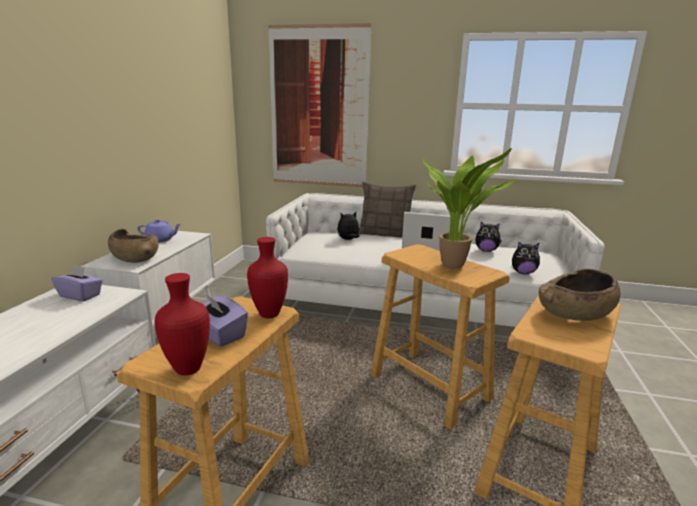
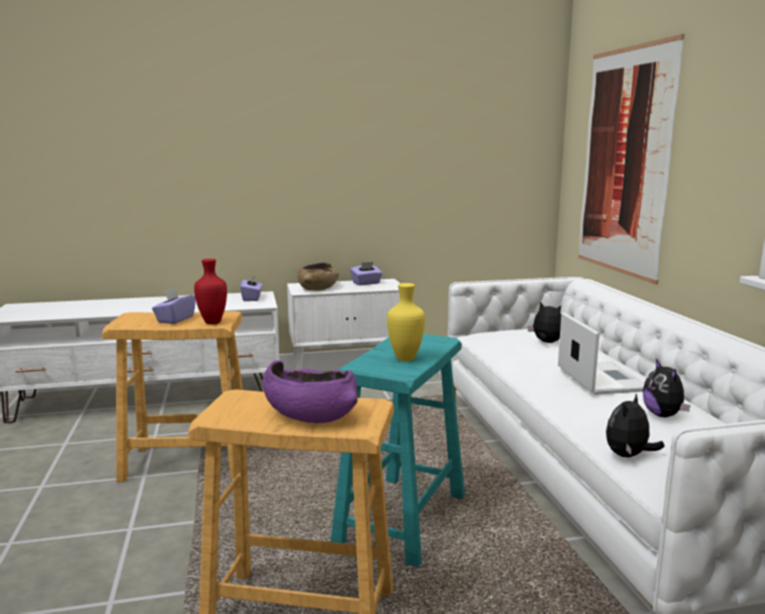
camera: 65 degrees right, 5 degrees down
purple teapot [138,219,181,242] -> purple tissue box [350,262,383,285]
red vase [155,273,210,376] -> none
pillow [358,182,416,238] -> none
beige stool [370,244,510,429] -> turquoise stool [330,334,465,567]
potted plant [422,148,515,269] -> yellow vase [387,283,425,361]
plush toy [512,242,540,274] -> plush toy turned 60 degrees clockwise [606,394,665,457]
brown bowl [539,268,621,321] -> purple bowl [263,360,358,423]

